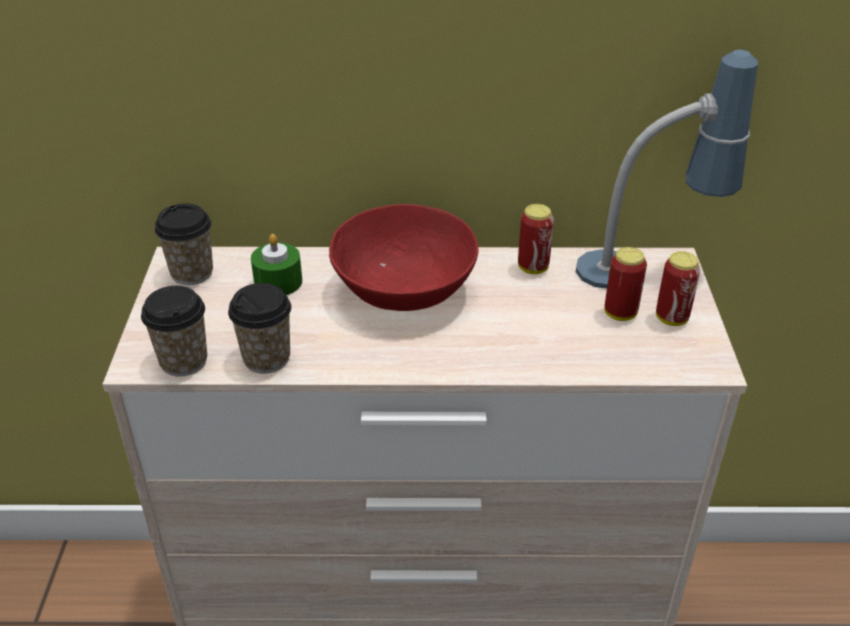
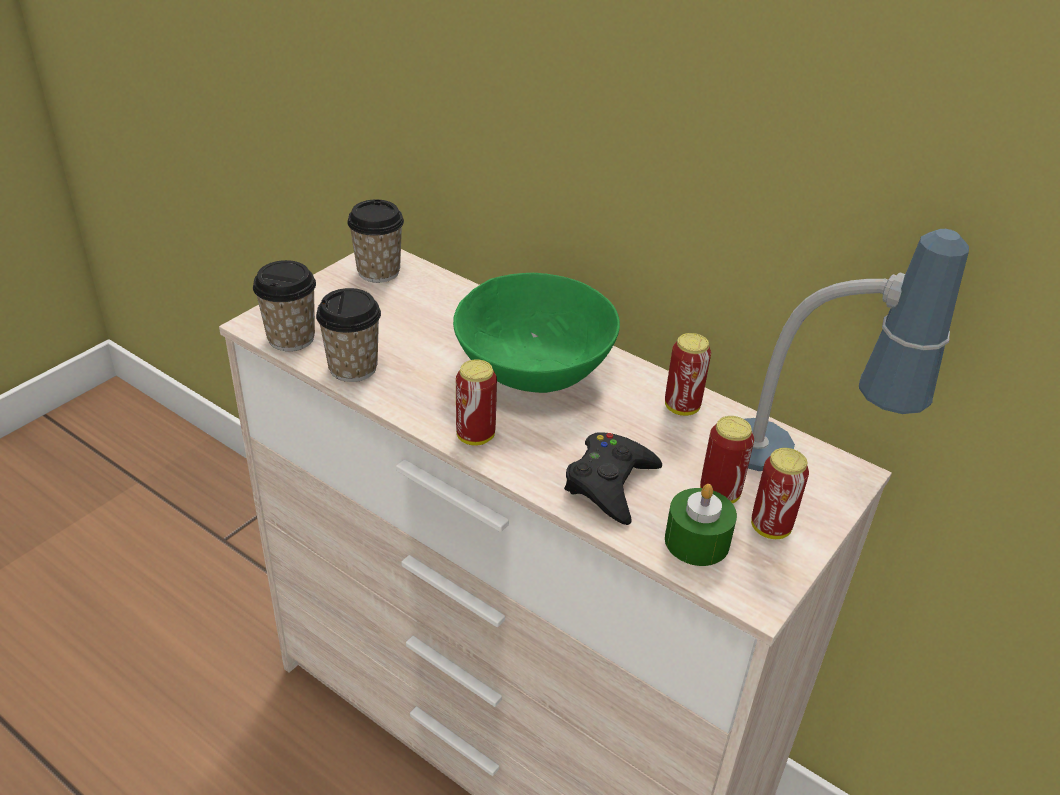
camera: 35 degrees right, 0 degrees up
green candle [251,234,302,295] -> green candle moved to [665,484,737,566]
red bowl [329,204,478,311] -> green bowl [453,273,620,393]
none -> can [456,359,497,446]
none -> black game controller [564,432,662,525]

